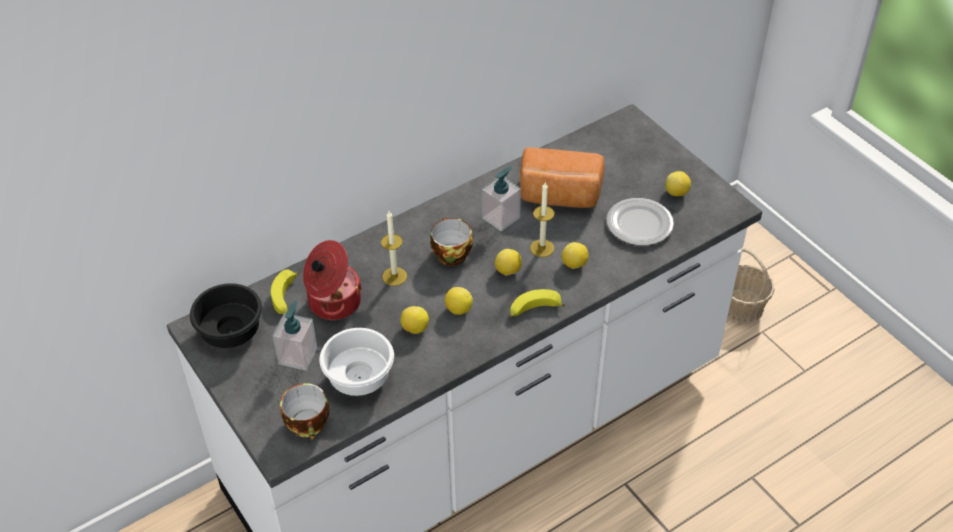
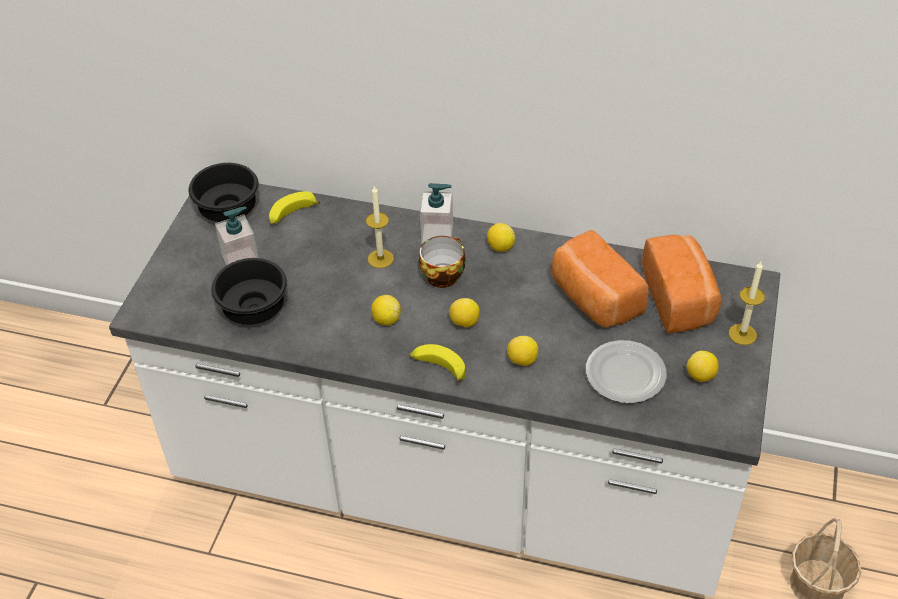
camera: 50 degrees right, 0 degrees up
cup [280,383,329,440] -> none
cooking pot [303,240,362,320] -> none
white bowl [319,328,394,396] -> black bowl [211,258,287,325]
lemon [400,306,429,334] -> lemon moved to [487,223,515,252]
soap dispenser [482,166,521,231] -> soap dispenser moved to [420,183,453,244]
candle [530,183,554,257] -> candle moved to [729,261,765,345]
none -> bread [642,235,722,333]

